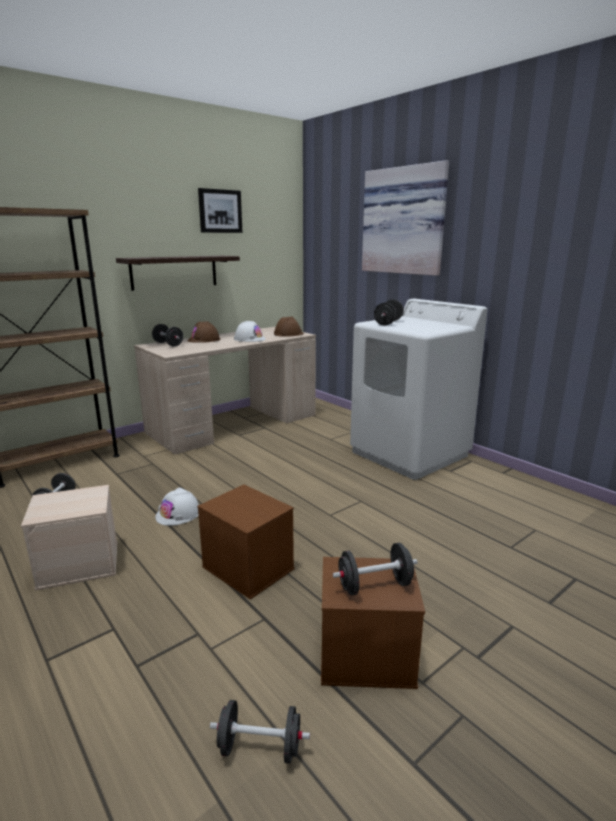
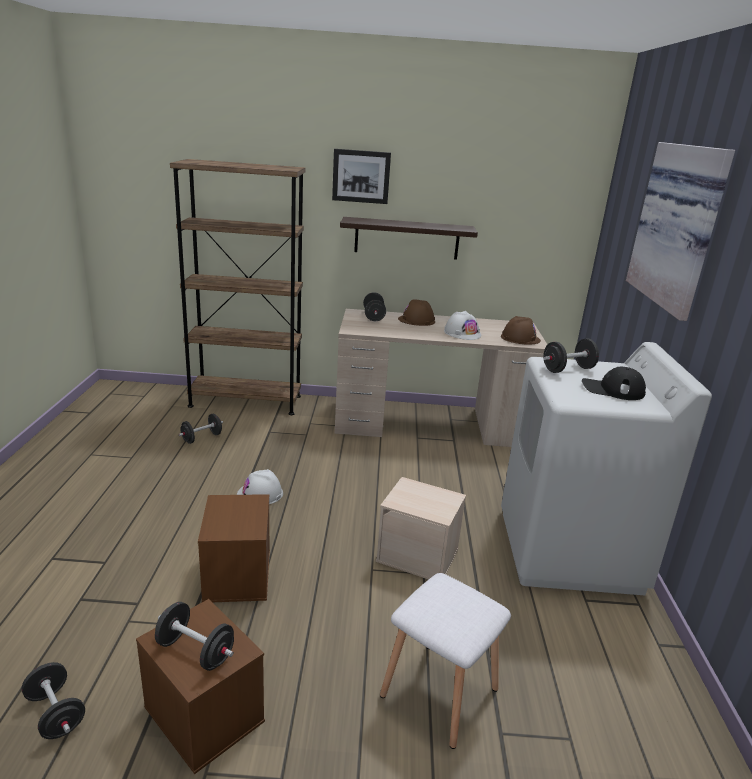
camera: 40 degrees right, 5 degrees up
beige storage box [21,485,117,591] -> beige storage box moved to [376,477,466,580]
picture [198,188,242,233] -> picture moved to [332,149,391,204]
none -> white stool [380,573,511,749]
none -> black cap [582,367,646,400]

